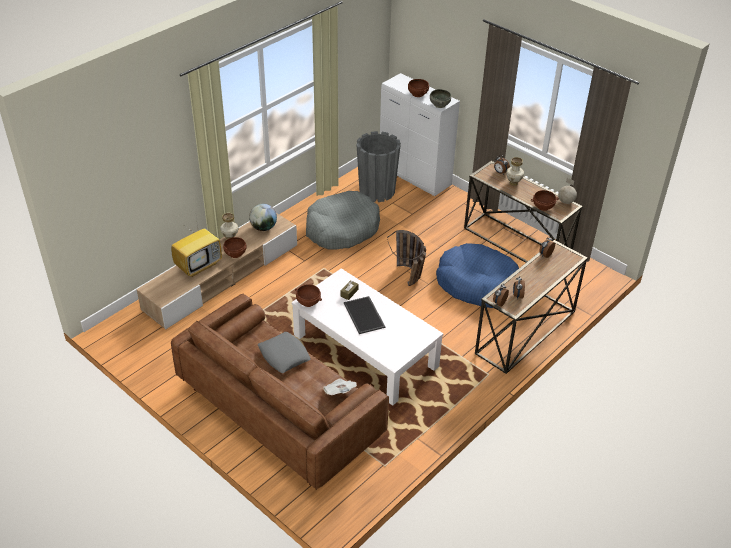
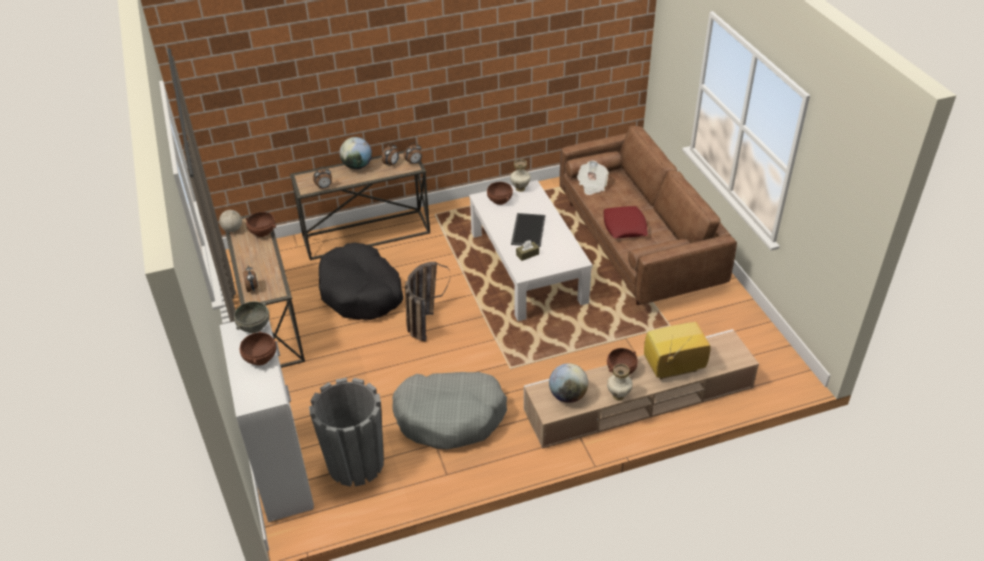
camera: 150 degrees left, 0 degrees up
grey pillow [258,332,310,373] -> red pillow [603,206,648,238]
brown bowl [295,284,322,307] -> brown bowl moved to [487,182,513,205]
blue dog bed [436,243,519,308] -> black dog bed [319,243,403,320]
vase [506,157,524,186] -> vase moved to [510,159,530,192]
none -> globe [339,137,372,169]

